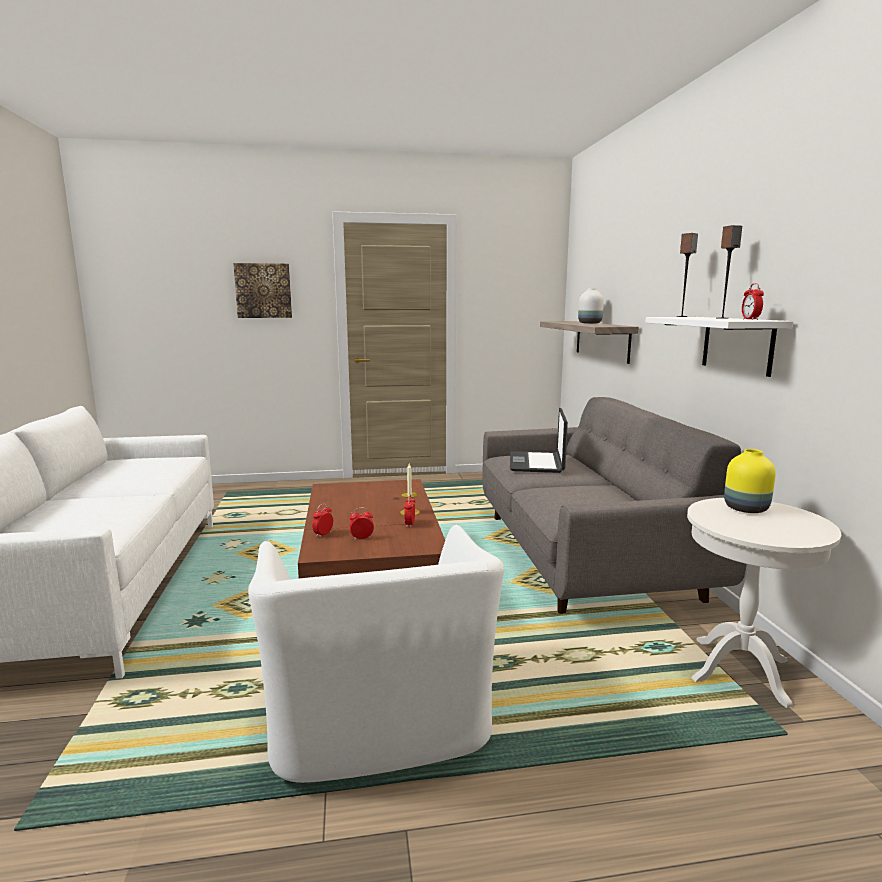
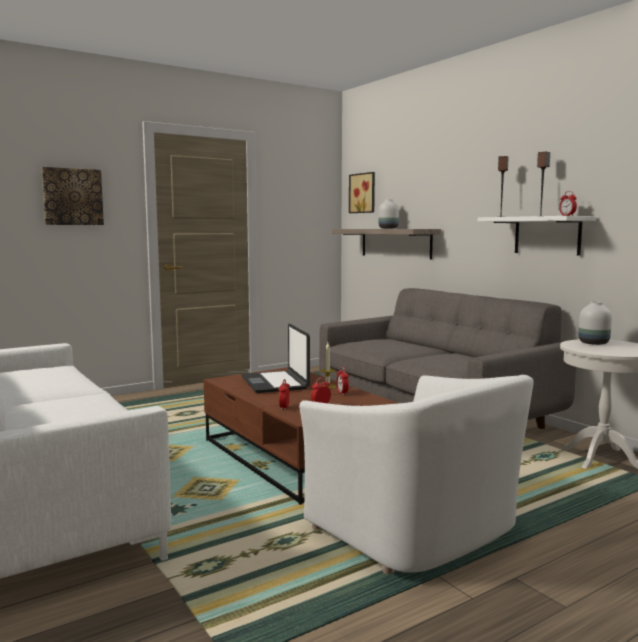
camera: 25 degrees left, 5 degrees down
laptop [510,408,568,473] -> laptop moved to [242,324,310,393]
yellow vase [724,449,776,513] -> white vase [578,301,612,345]
none -> picture [349,172,375,213]

